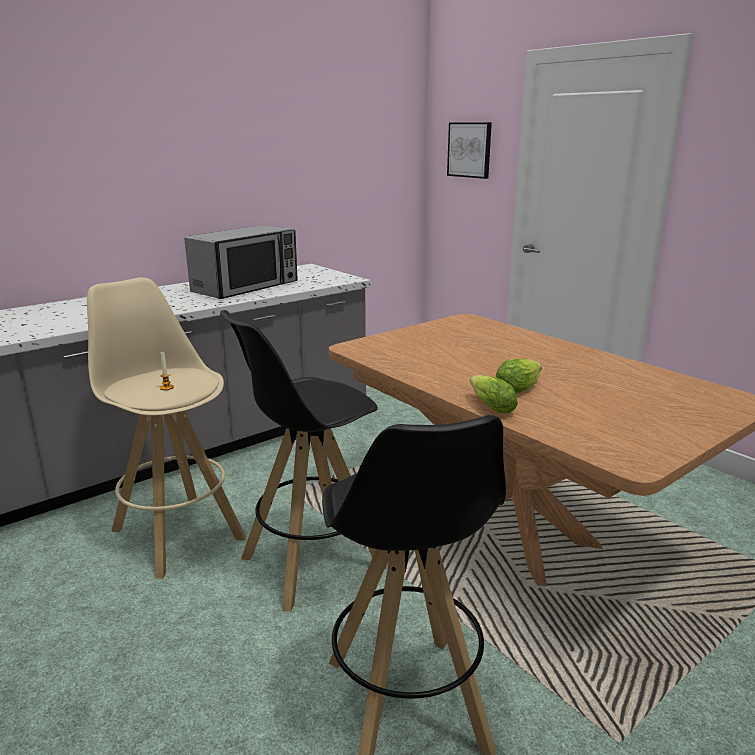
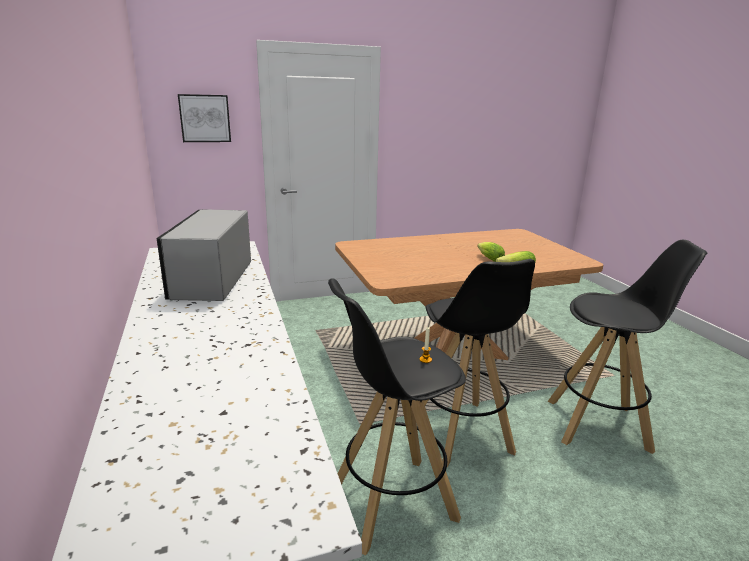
camera: 70 degrees left, 0 degrees up
beige stool [87,278,246,579] -> black stool [328,278,466,555]
microwave [184,225,298,299] -> microwave turned 150 degrees counterclockwise [156,209,251,301]

